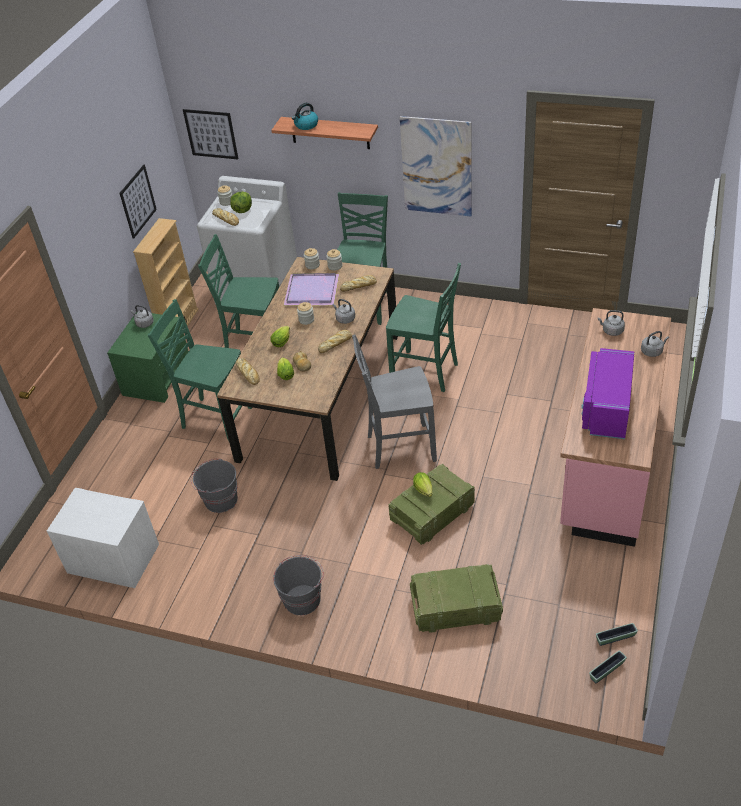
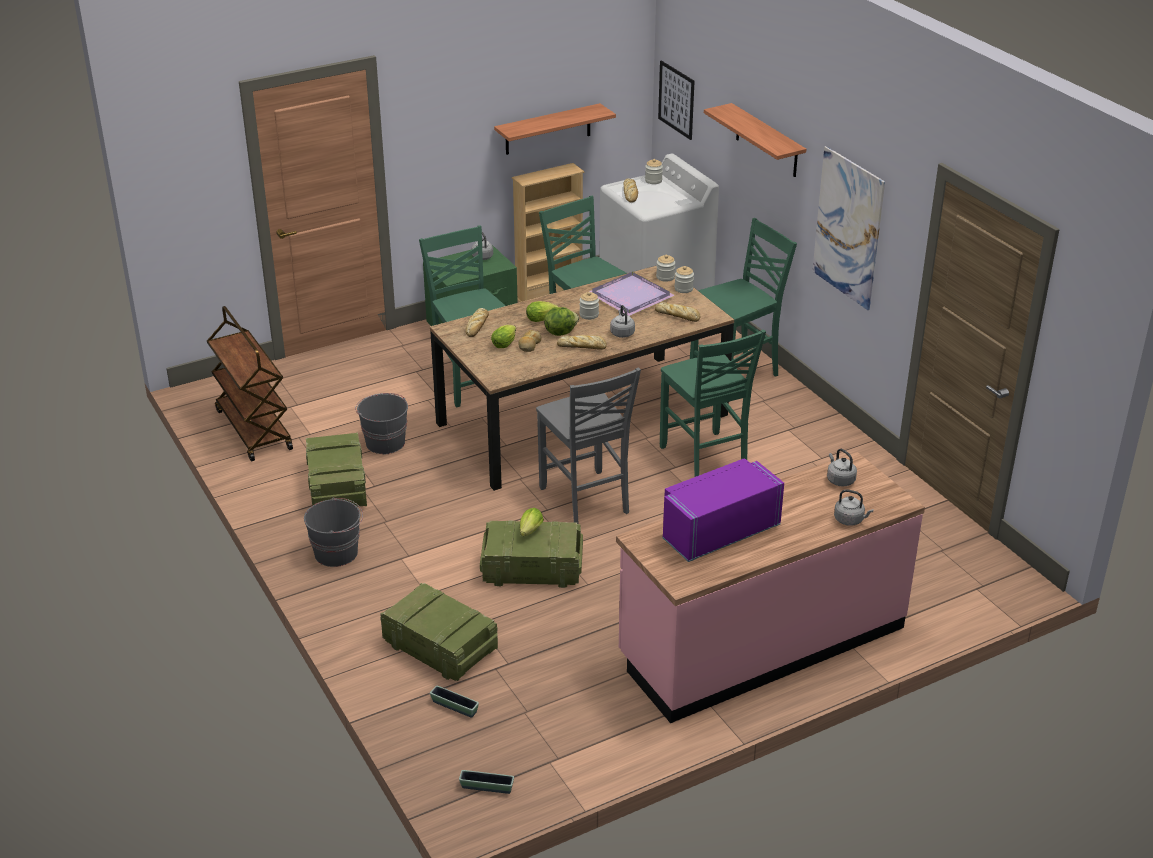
camera: 40 degrees right, 10 degrees down
white nightstand [47,488,159,588] -> brown cart [207,306,293,461]
picture [119,165,157,239] -> shelf [494,103,616,155]
lettuce [230,192,252,213] -> lettuce moved to [544,307,579,336]
kettle [292,103,318,130] -> none
grey chair [352,335,437,469] -> grey chair turned 150 degrees counterclockwise [536,367,641,524]
planter [596,623,638,646] -> planter moved to [430,686,479,718]
none -> crate [306,432,367,507]

